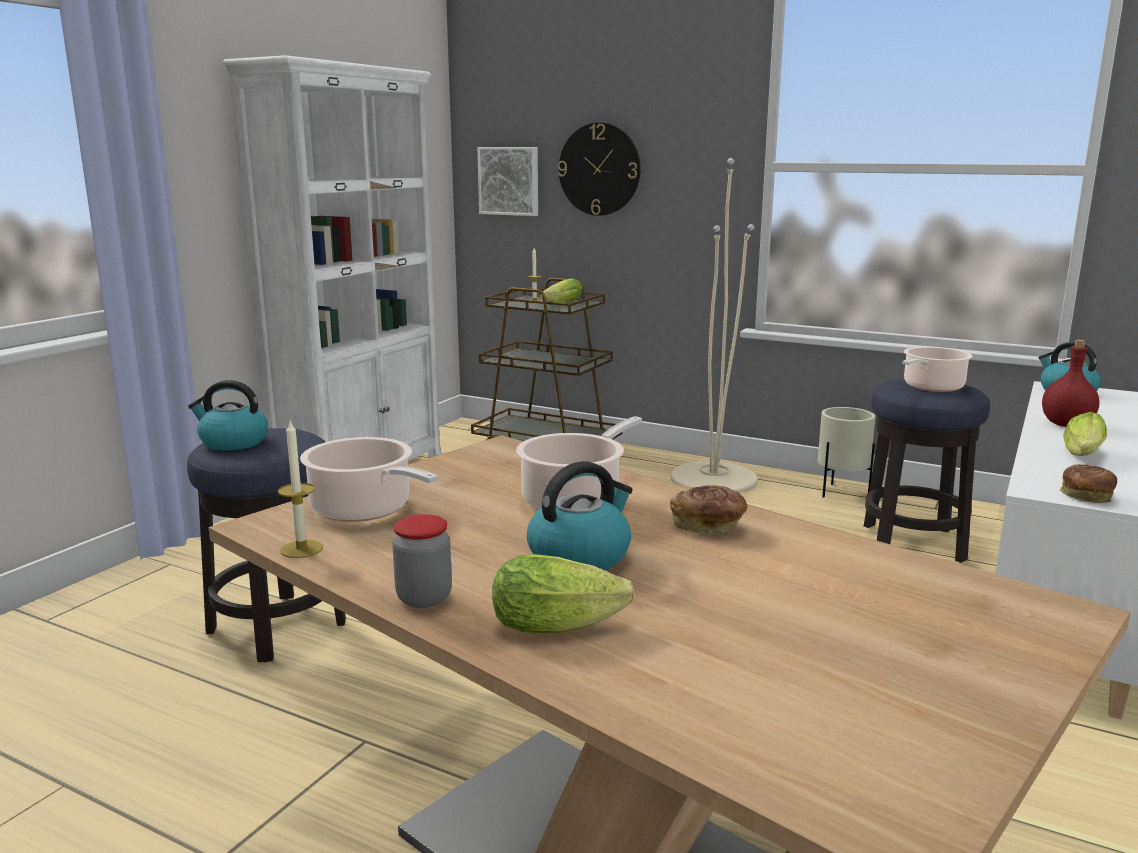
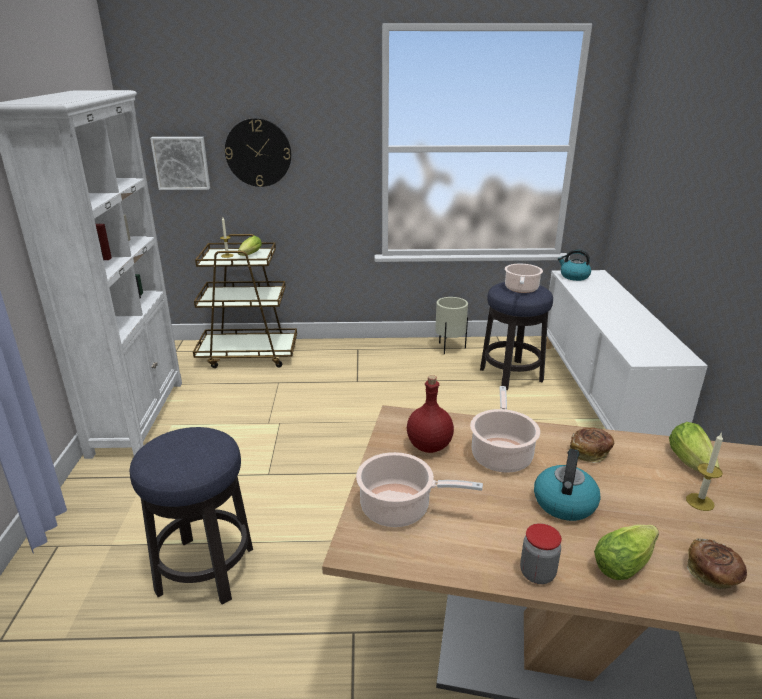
camera: 30 degrees left, 10 degrees up
kettle [188,380,268,451] -> none
candle [278,421,323,558] -> candle moved to [686,432,723,511]
beige floor lamp [671,158,758,493] -> none
red bottle [1042,339,1099,427] -> red bottle moved to [407,375,454,453]
bread [1060,464,1117,503] -> bread moved to [687,538,747,589]
lettuce [1063,412,1107,456] -> lettuce moved to [669,422,719,472]

